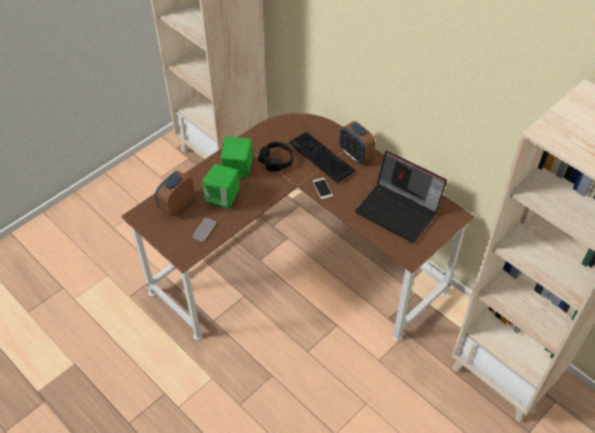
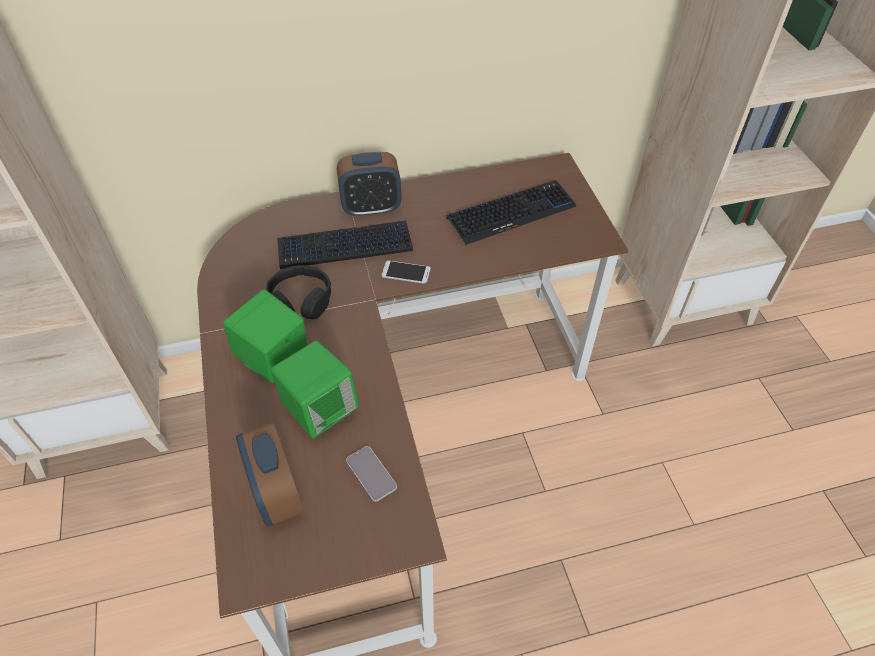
camera: 60 degrees left, 0 degrees up
laptop [355,151,447,243] -> keyboard [446,180,576,245]

